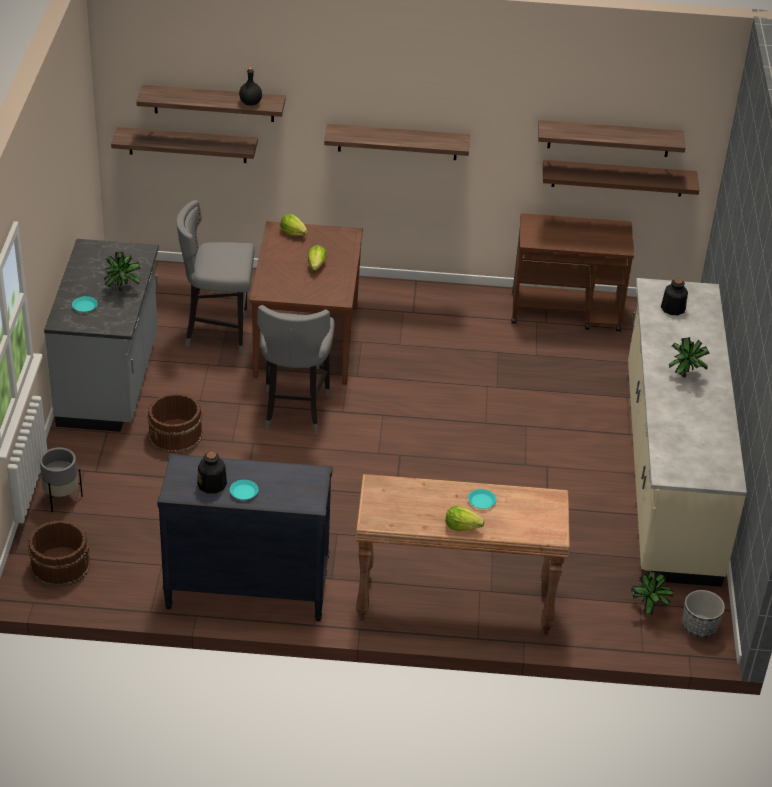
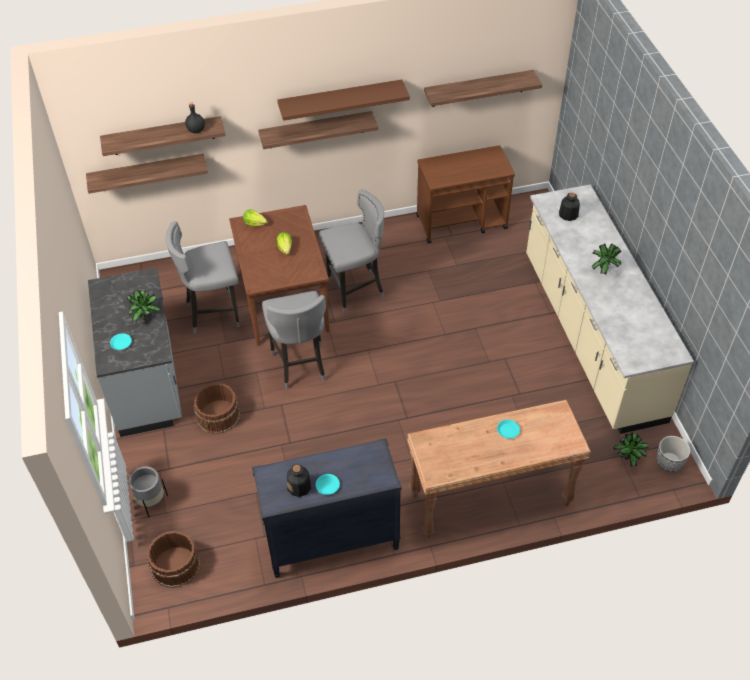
camera: 15 degrees left, 10 degrees up
lettuce [446,505,484,531] -> none
brown shelf [543,160,699,197] -> brown shelf moved to [277,79,410,121]
none -> grey stool [318,190,384,313]

